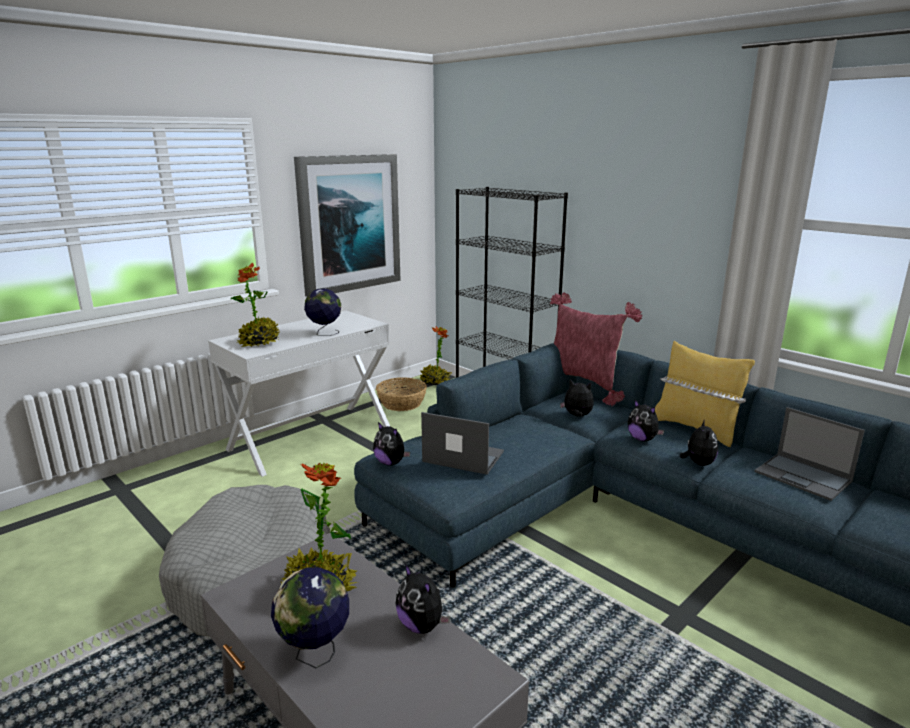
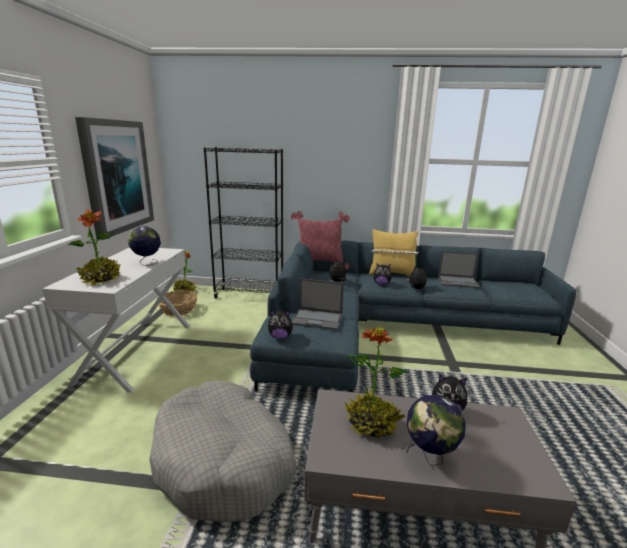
camera: 40 degrees left, 0 degrees up
laptop [421,412,504,475] -> laptop turned 150 degrees counterclockwise [292,279,344,330]

